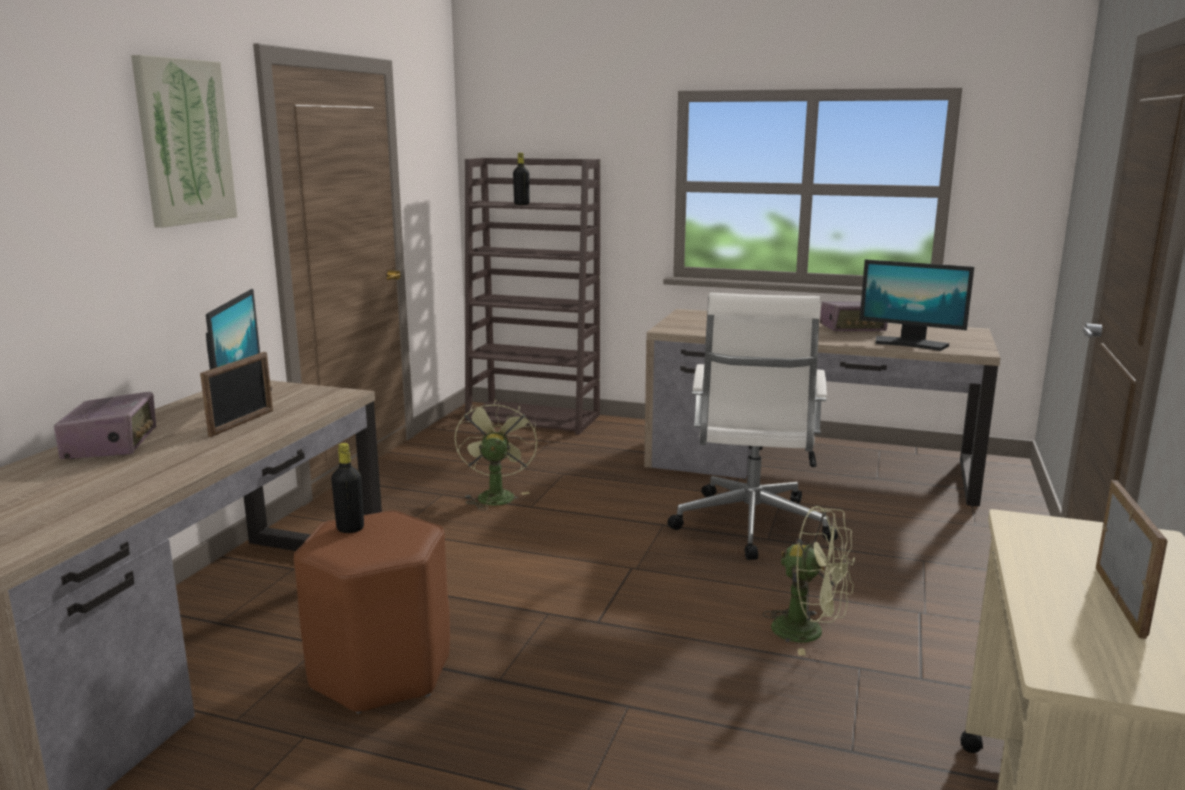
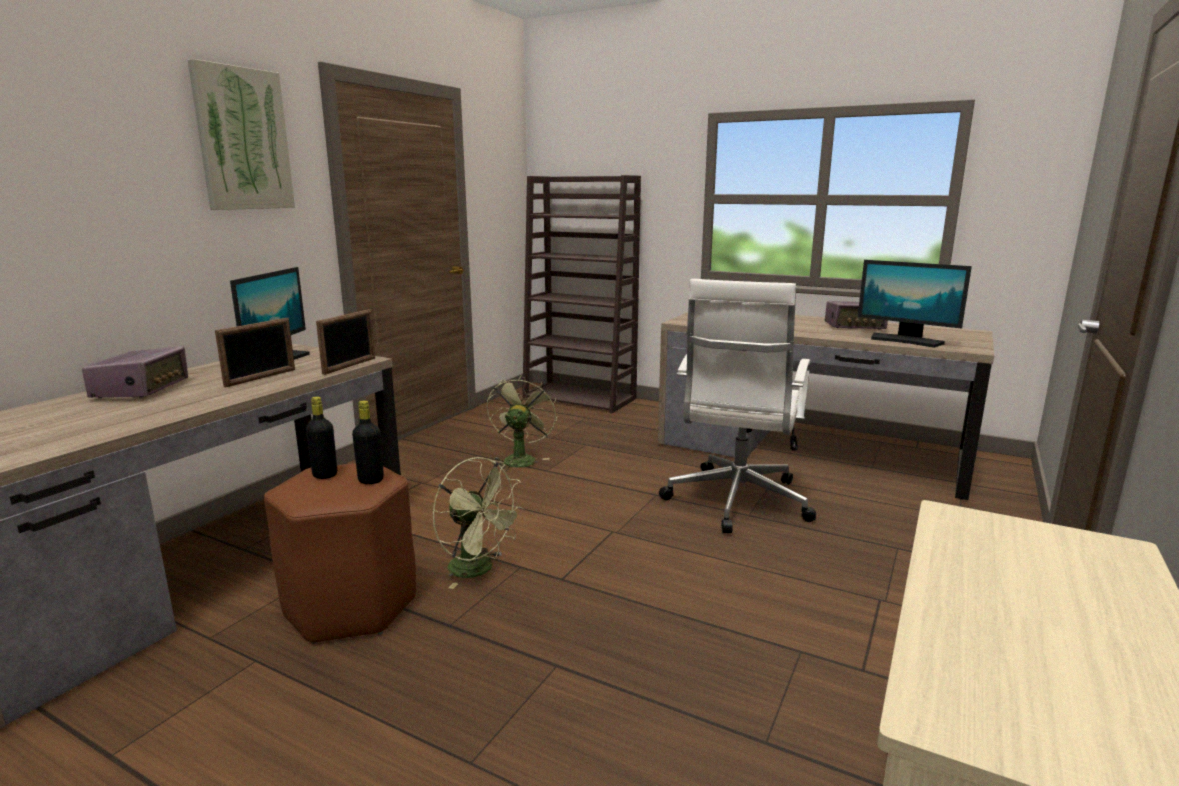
camera: 10 degrees right, 0 degrees up
black bottle [513,153,529,205] -> black bottle moved to [352,400,384,484]
green fan [762,506,855,655] -> green fan moved to [432,457,525,589]
picture frame [1096,480,1168,639] -> picture frame moved to [316,309,375,375]

